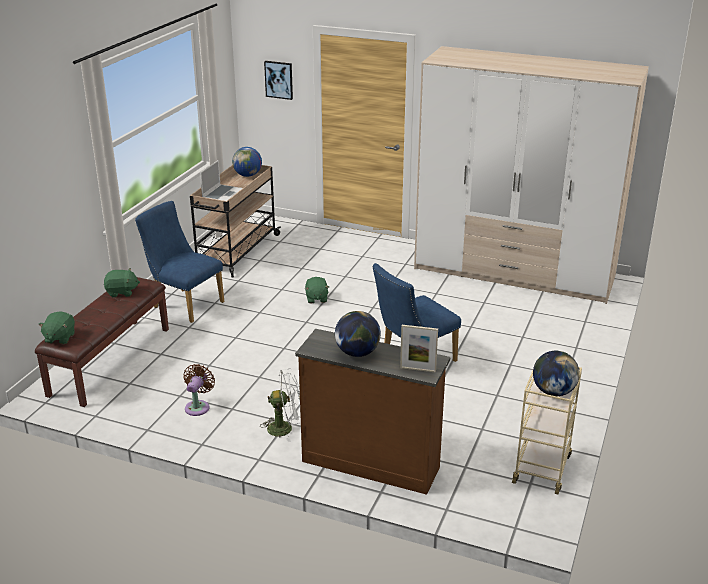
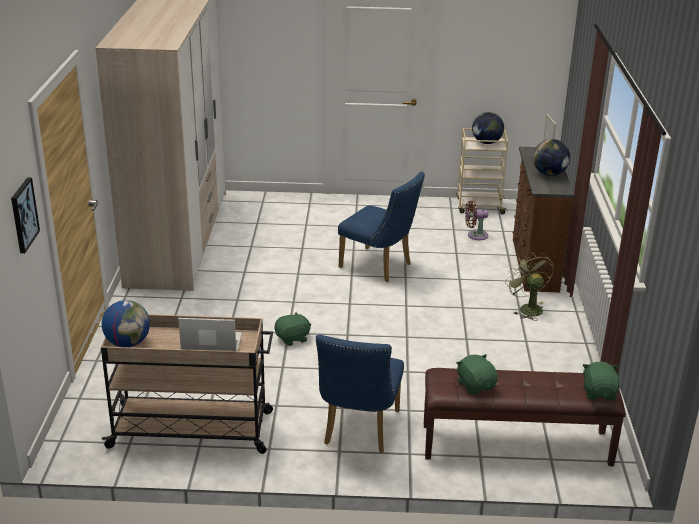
camera: 110 degrees left, 0 degrees up
green plush toy [38,312,75,344] -> green plush toy turned 75 degrees counterclockwise [583,362,620,400]
brown fan [183,364,215,416] -> brown fan moved to [465,201,488,240]
white fan [262,368,301,442] -> green fan [505,252,554,321]

